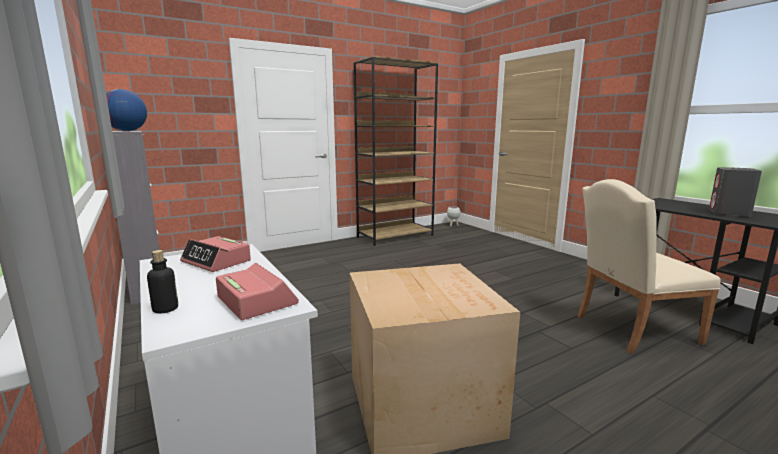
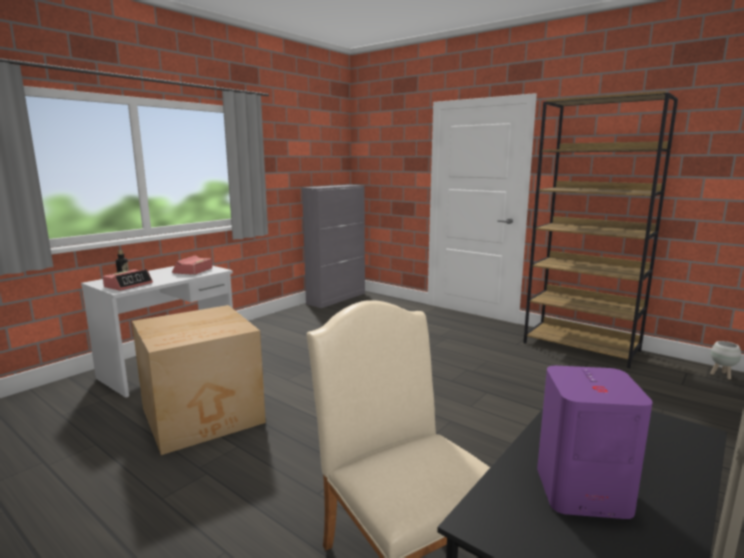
camera: 70 degrees right, 0 degrees up
globe [106,89,147,131] -> none
grey speaker [709,167,762,217] -> purple speaker [537,366,653,519]

